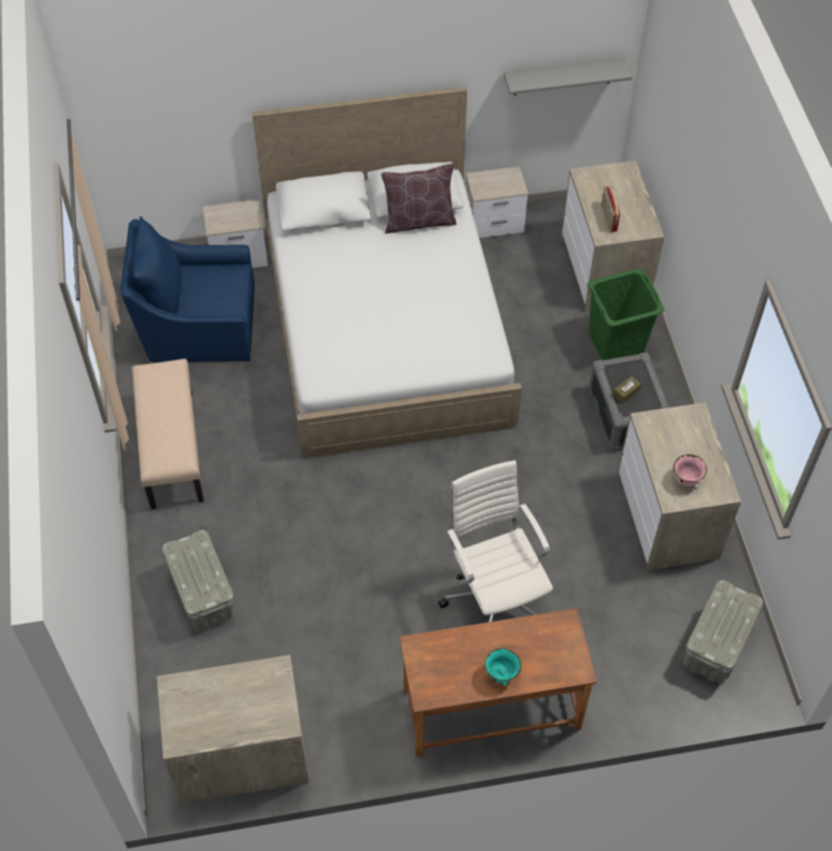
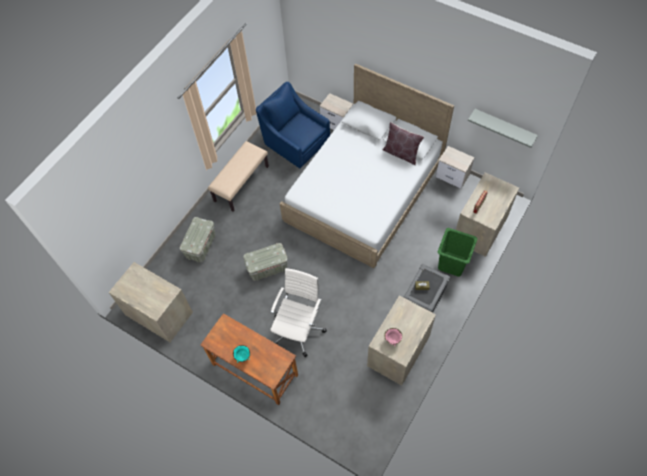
camera: 45 degrees right, 5 degrees up
grey storage box [684,580,763,683] -> grey storage box moved to [243,243,288,281]

